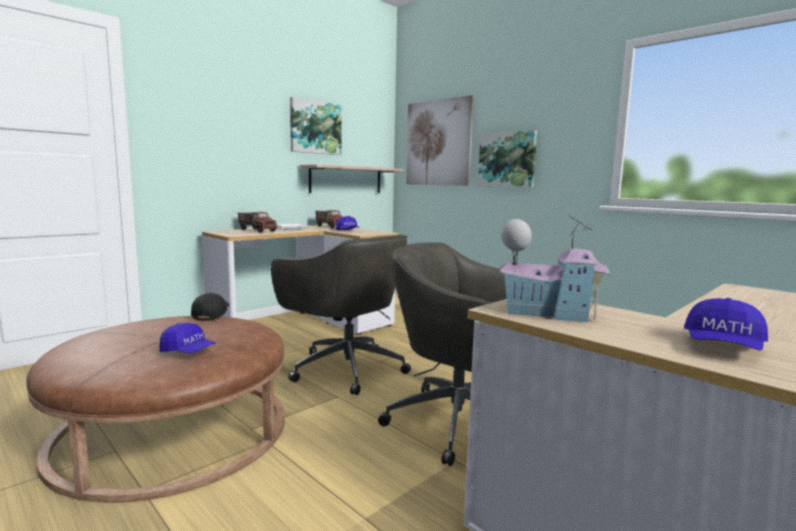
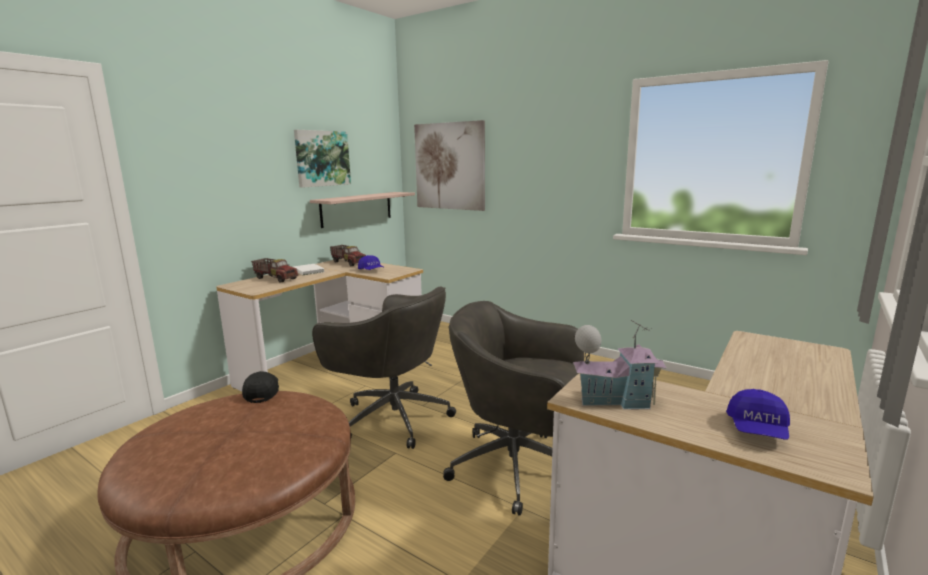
camera: 10 degrees left, 5 degrees up
blue cap [160,323,217,353] -> none
picture [478,130,537,187] -> none

